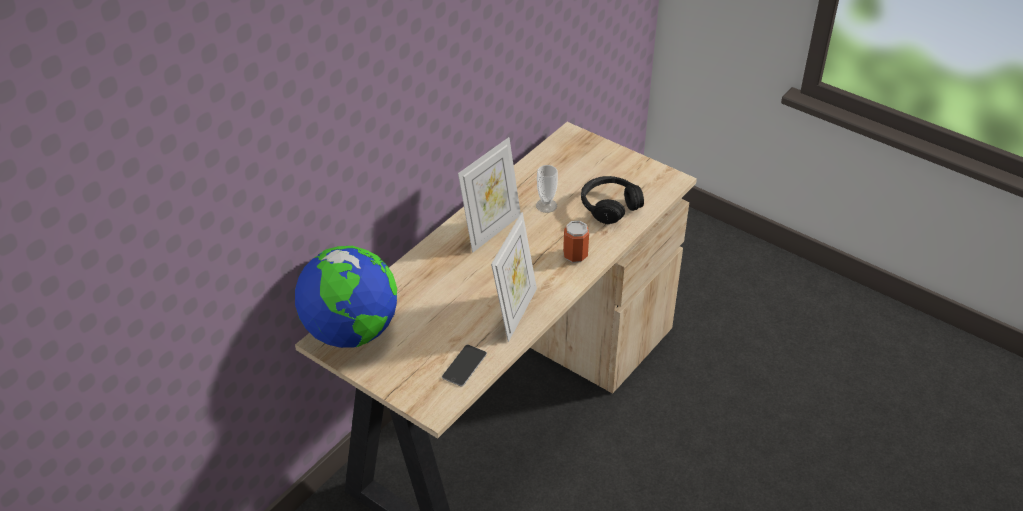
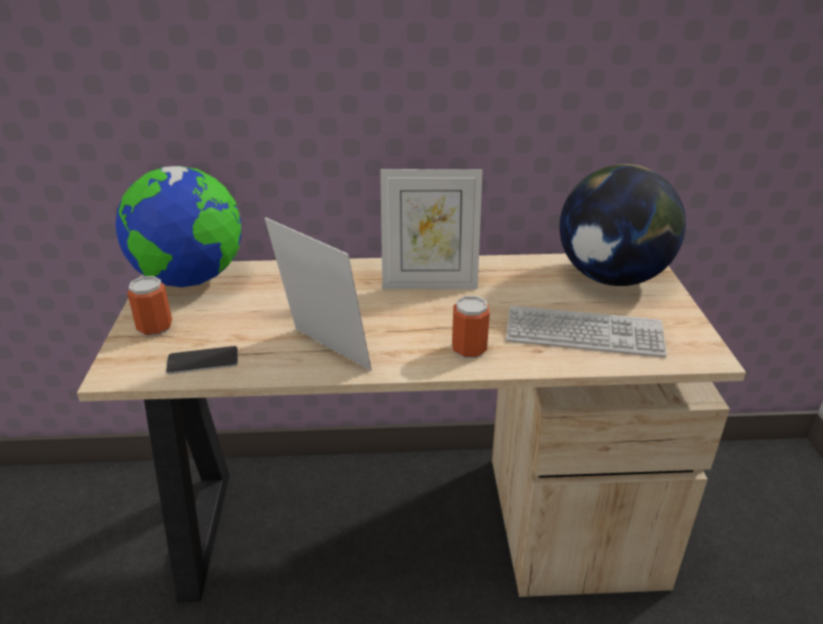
camera: 50 degrees right, 10 degrees down
picture frame [491,212,537,342] -> picture frame turned 120 degrees counterclockwise [265,217,372,371]
cup [536,165,558,213] -> none
black headphones [581,176,644,224] -> keyboard [506,306,667,357]
none -> can [127,276,172,336]
none -> globe [560,164,686,286]

